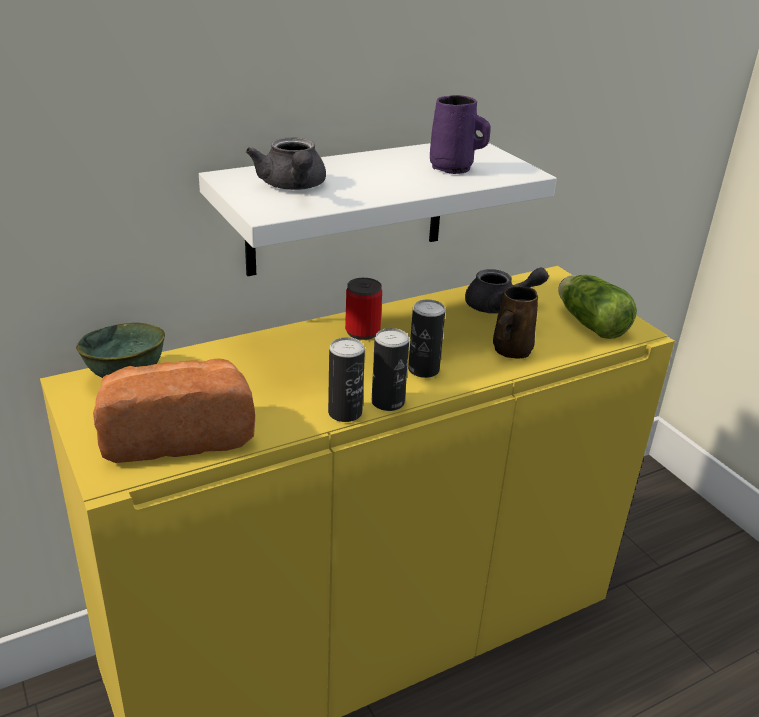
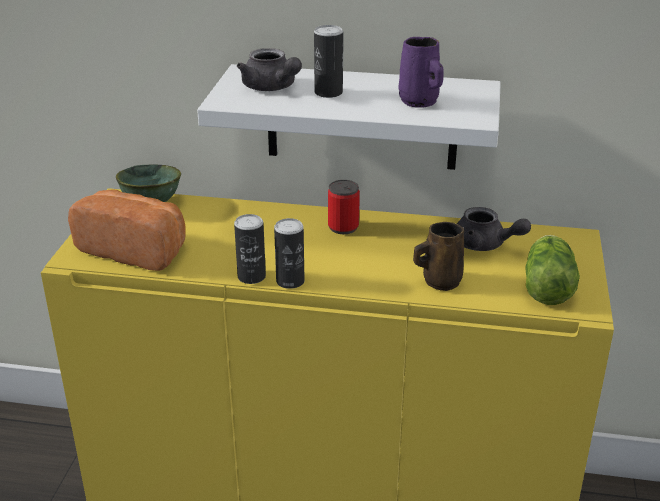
camera: 40 degrees right, 0 degrees up
grey teapot [246,137,326,190] -> grey teapot turned 60 degrees counterclockwise [237,48,302,91]
can [408,299,445,378] -> can moved to [314,25,343,98]

